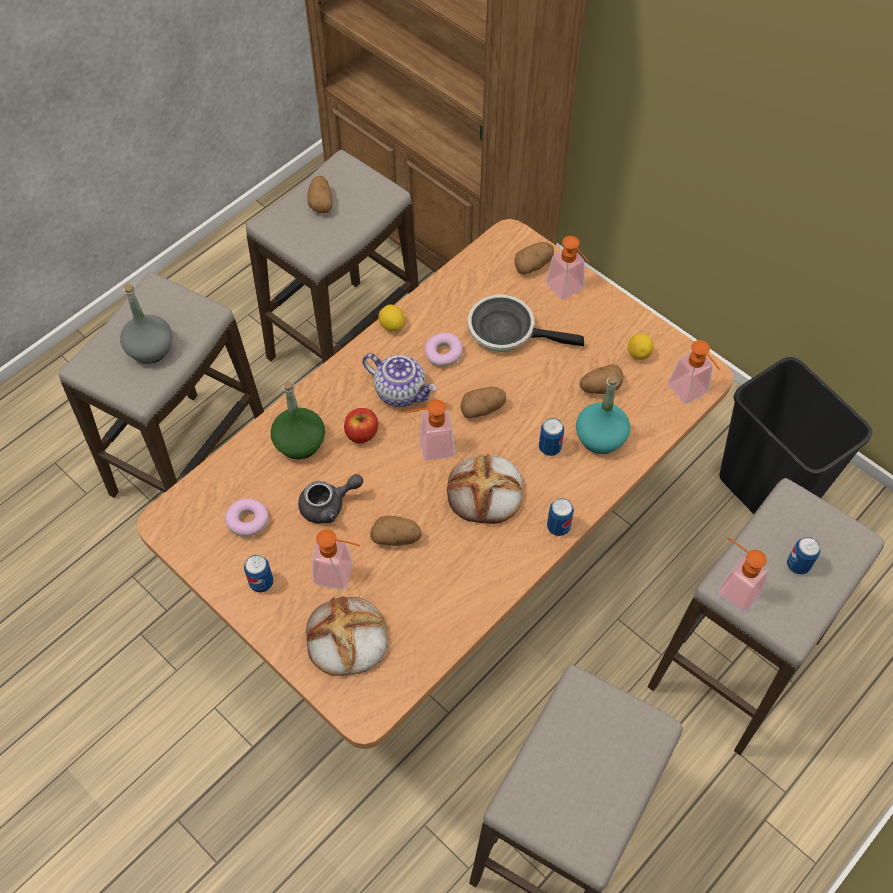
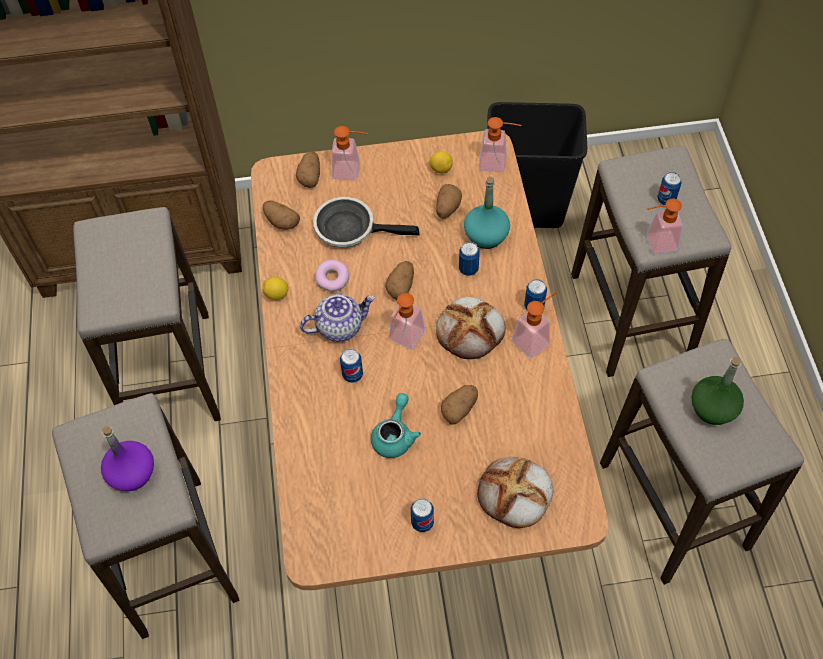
camera: 50 degrees left, 0 degrees up
grey bottle [120,283,172,364] -> purple bottle [101,426,154,491]
donut [225,498,269,537] -> none
green bottle [271,381,325,459] -> green bottle moved to [691,357,744,425]
grey teapot [298,474,363,524] -> turquoise teapot [371,393,421,458]
potato [307,176,332,214] -> potato moved to [263,200,300,230]
soap dispenser [312,529,360,589] -> soap dispenser moved to [512,292,557,358]
apple [344,408,378,443] -> can [340,349,363,383]
frying pan [468,295,584,352] -> frying pan turned 45 degrees clockwise [313,197,420,248]

